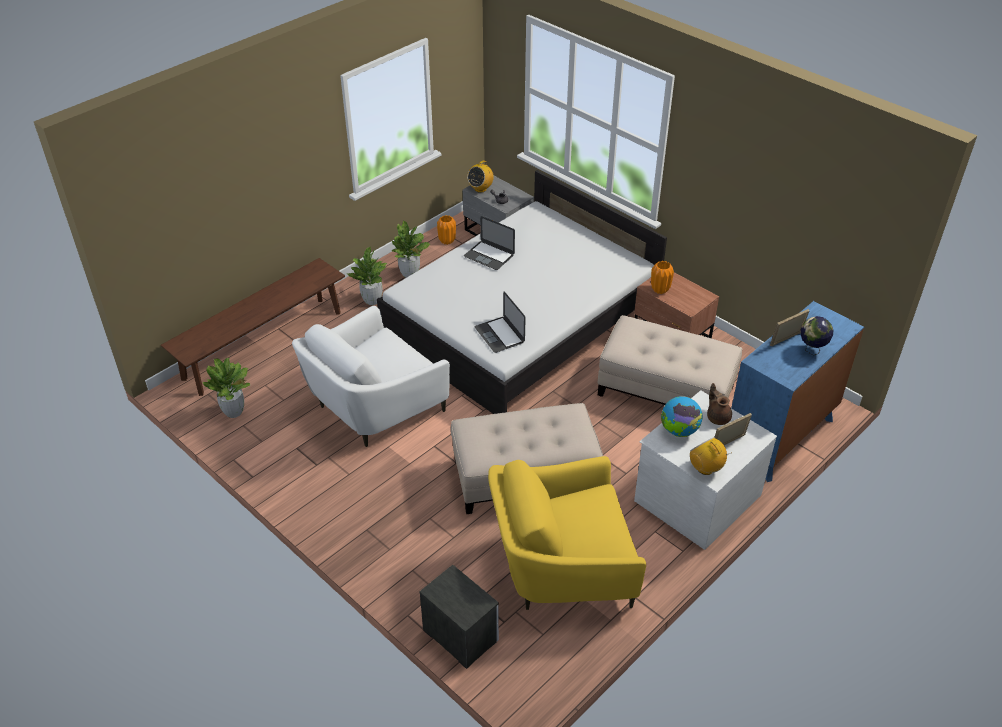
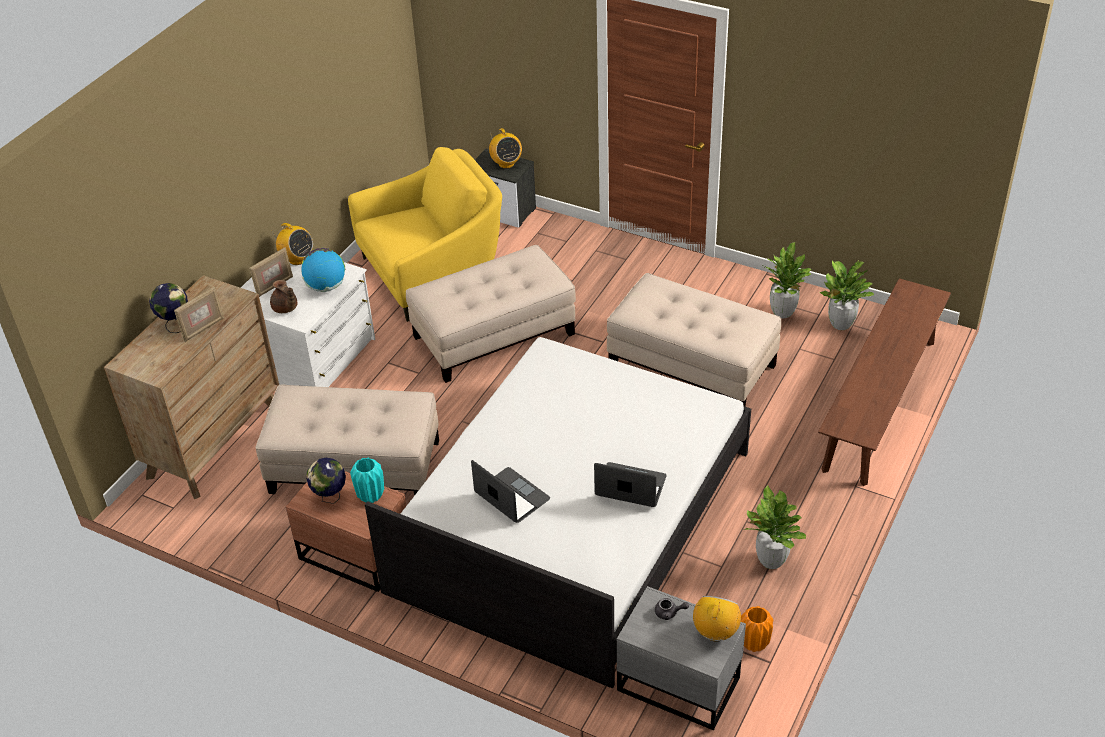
camera: 165 degrees right, 0 degrees up
white armchair [292,306,450,447] -> beige ottoman [607,273,781,406]
potted plant [347,247,387,305] -> potted plant moved to [761,242,812,318]
laptop [475,292,526,353] -> laptop moved to [471,460,550,523]
orange vase [651,261,674,294] -> turquoise vase [350,457,384,503]
blue dresser [731,301,864,482] -> brown dresser [104,275,279,499]
none -> globe [306,458,346,504]
none -> radio [489,128,522,169]

